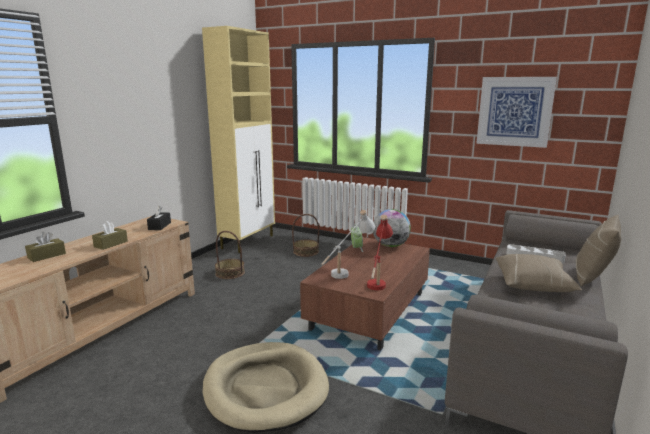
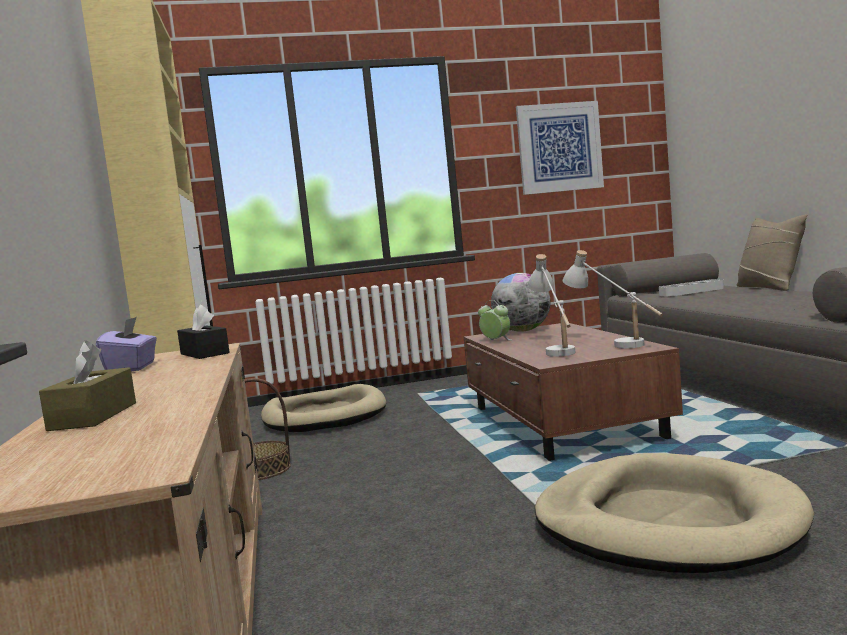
camera: 40 degrees left, 10 degrees down
brown tissue box [92,221,128,250] -> none
basket [292,214,319,257] -> beige dog bed [261,384,386,432]
red table lamp [367,215,393,290] -> white table lamp [563,250,663,349]
beige pillow [496,253,582,292] -> none
none -> purple tissue box [96,317,157,371]

